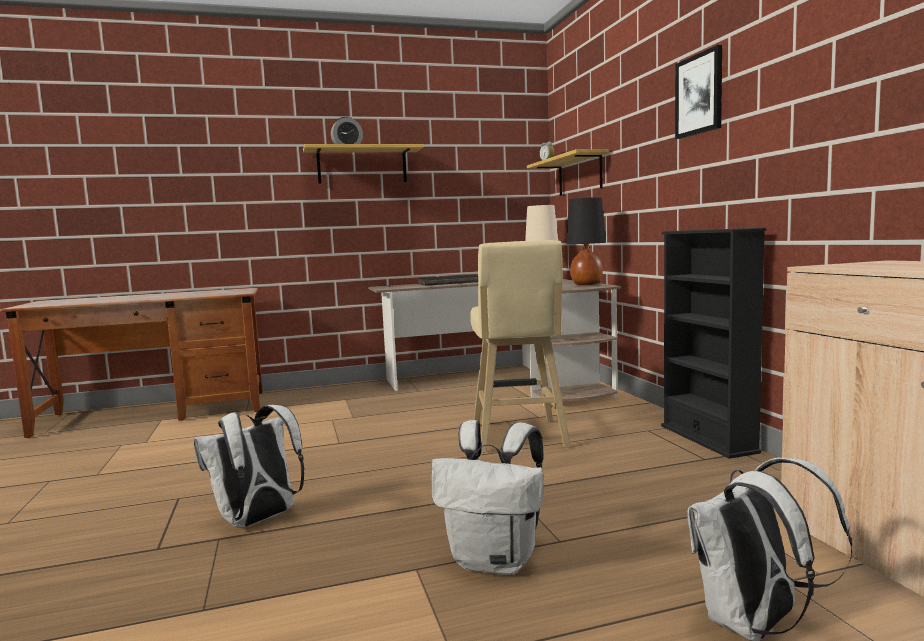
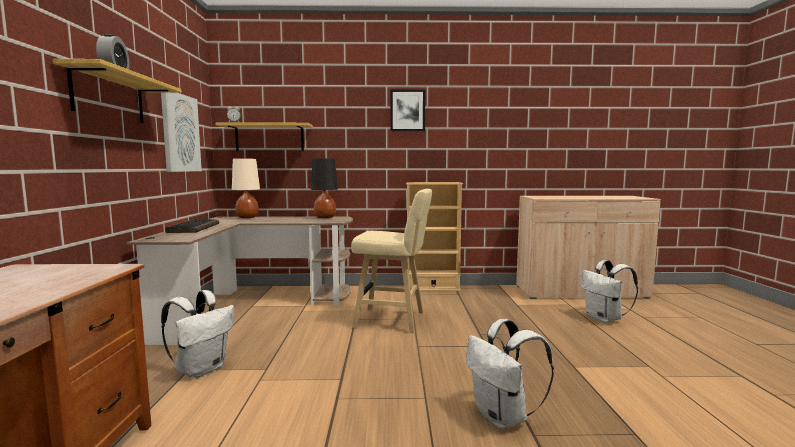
camera: 75 degrees left, 0 degrees up
white backpack [432,420,544,575] -> white backpack moved to [161,290,234,378]
black bookcase [661,228,766,459] -> beige bookcase [406,182,463,292]
none -> picture [161,93,202,172]

